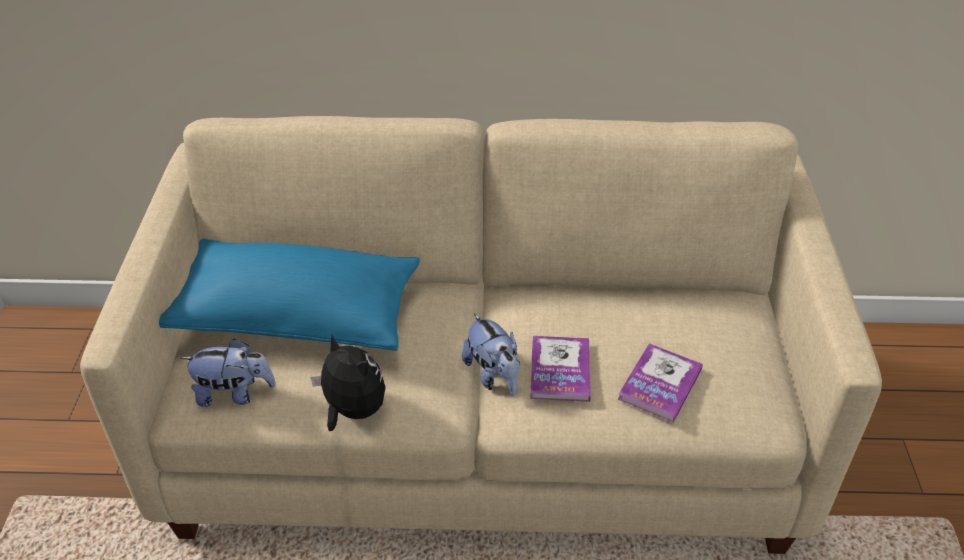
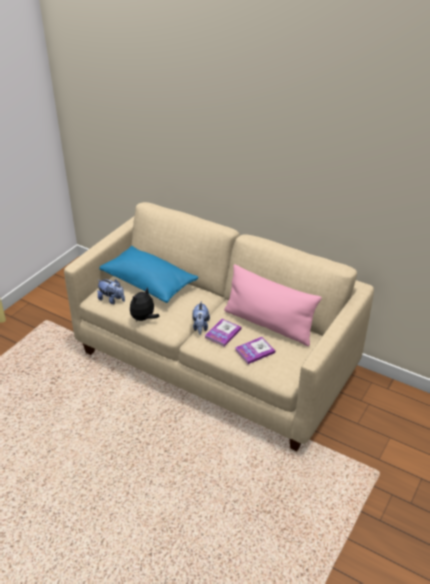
camera: 30 degrees right, 5 degrees down
plush toy [311,335,386,431] -> plush toy turned 120 degrees counterclockwise [130,288,160,322]
none -> pink pillow [224,264,322,346]

